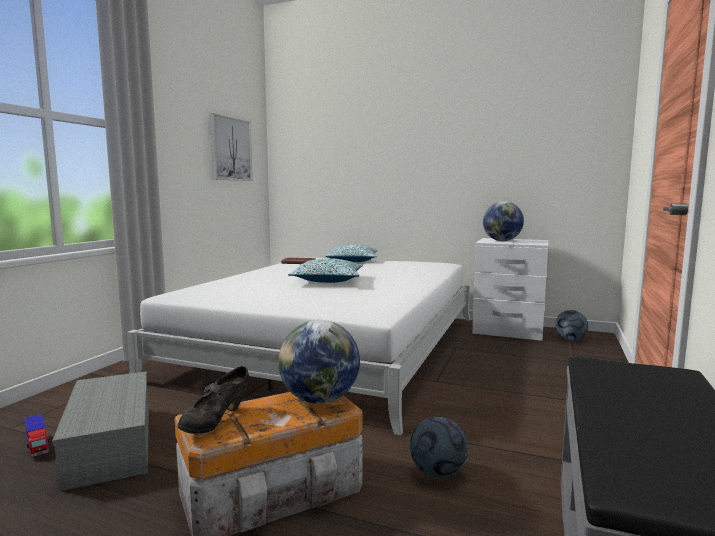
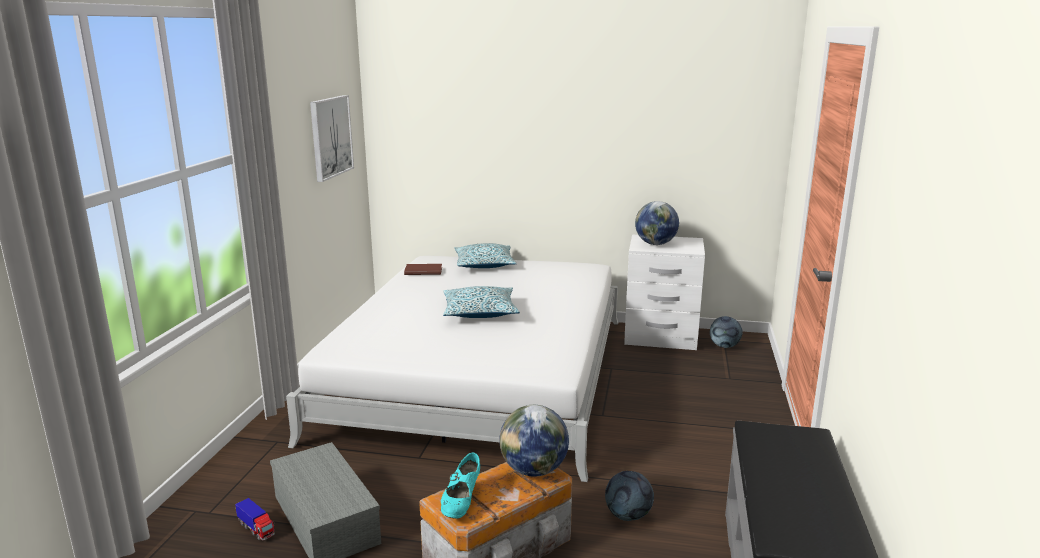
camera: 10 degrees left, 10 degrees up
black shoe [177,366,250,434] -> turquoise shoe [441,452,480,519]

